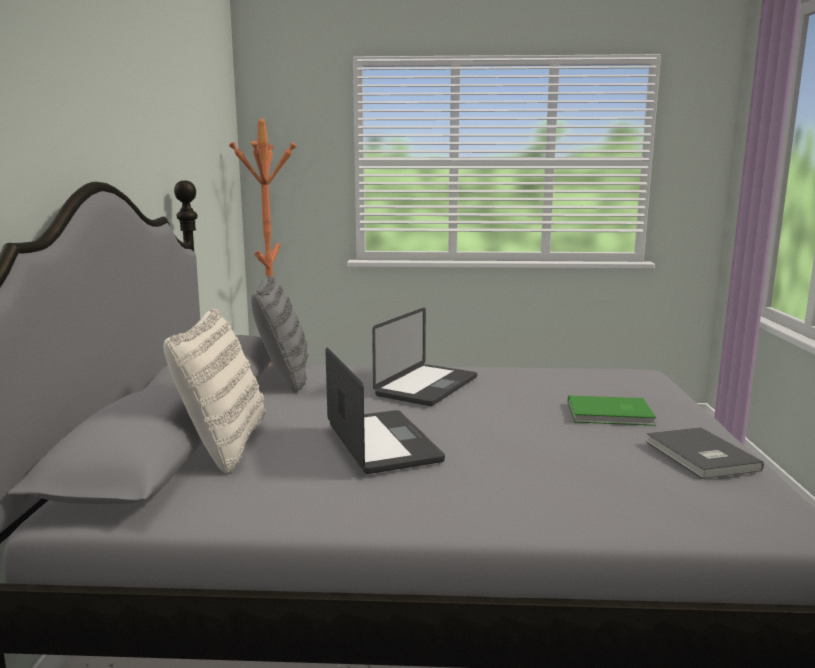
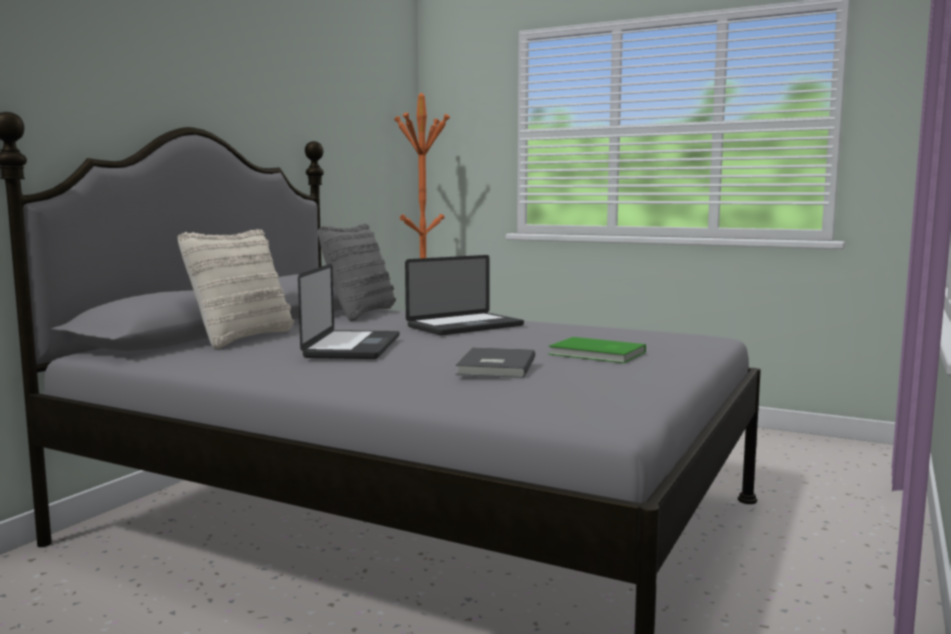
camera: 25 degrees right, 5 degrees down
grey book [646,427,764,479] -> grey book moved to [456,347,535,378]

